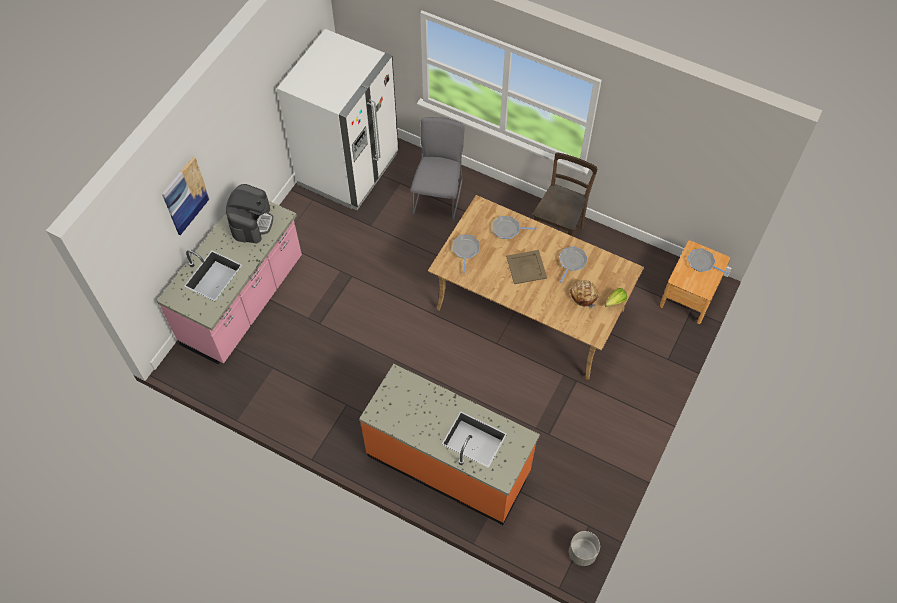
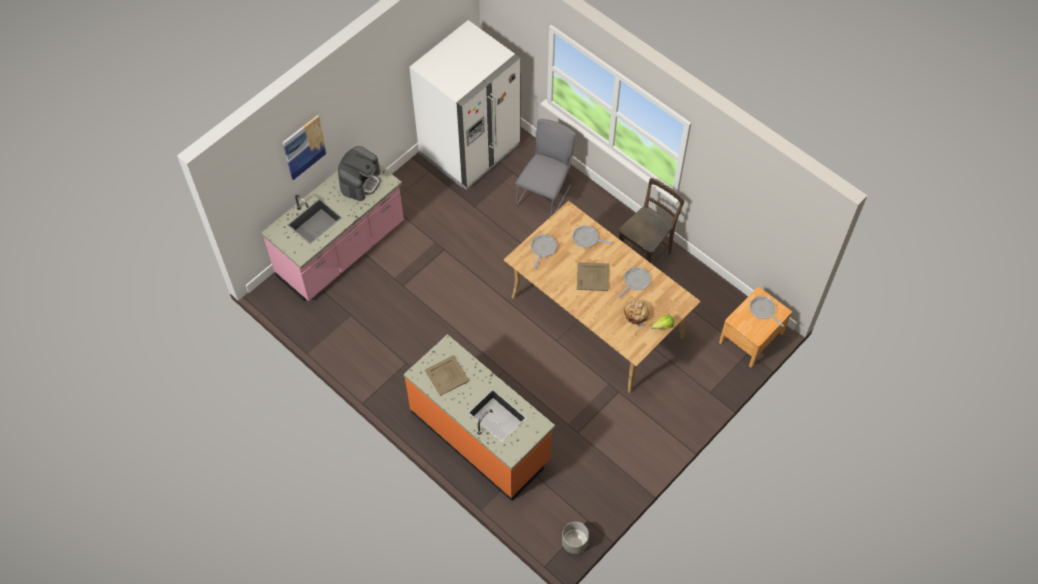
camera: 15 degrees right, 0 degrees up
none -> beige tray [425,355,469,396]

